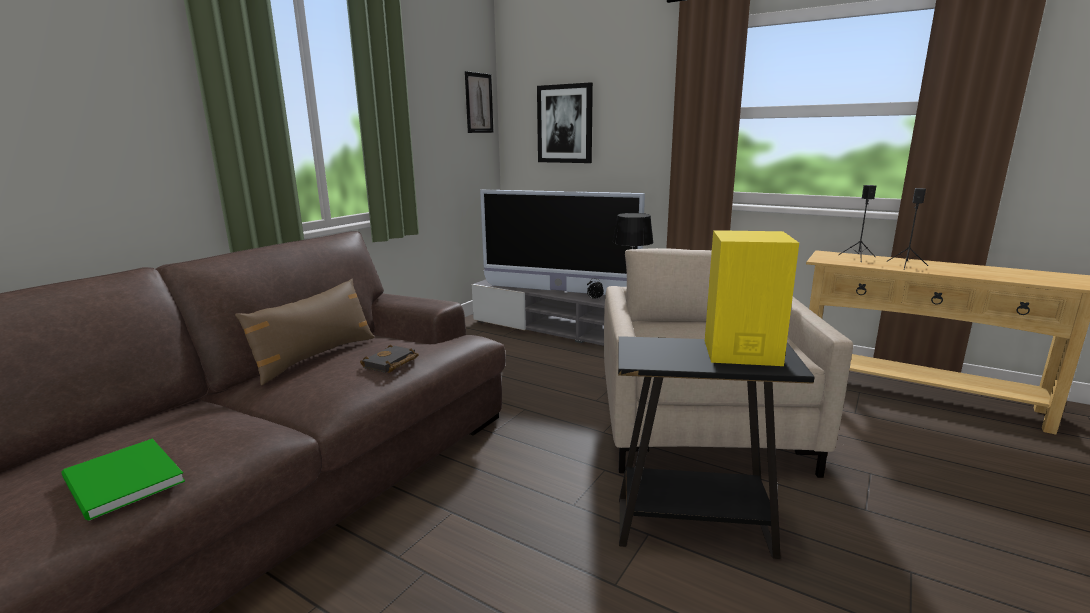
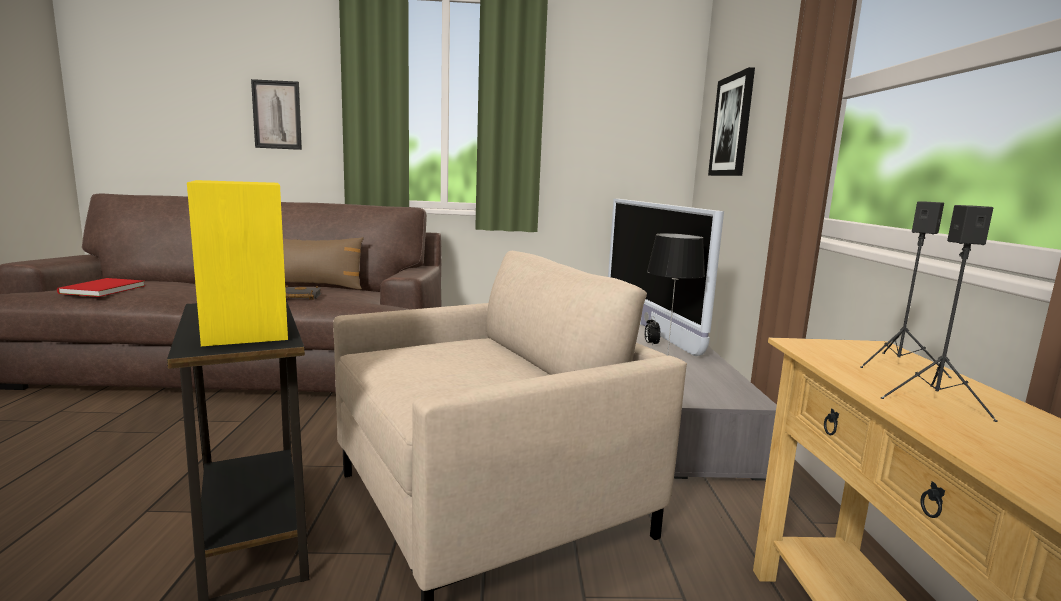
camera: 55 degrees right, 5 degrees down
green book [61,439,185,521] -> red book [57,278,144,297]
picture [465,71,494,133] -> picture moved to [251,79,302,150]

